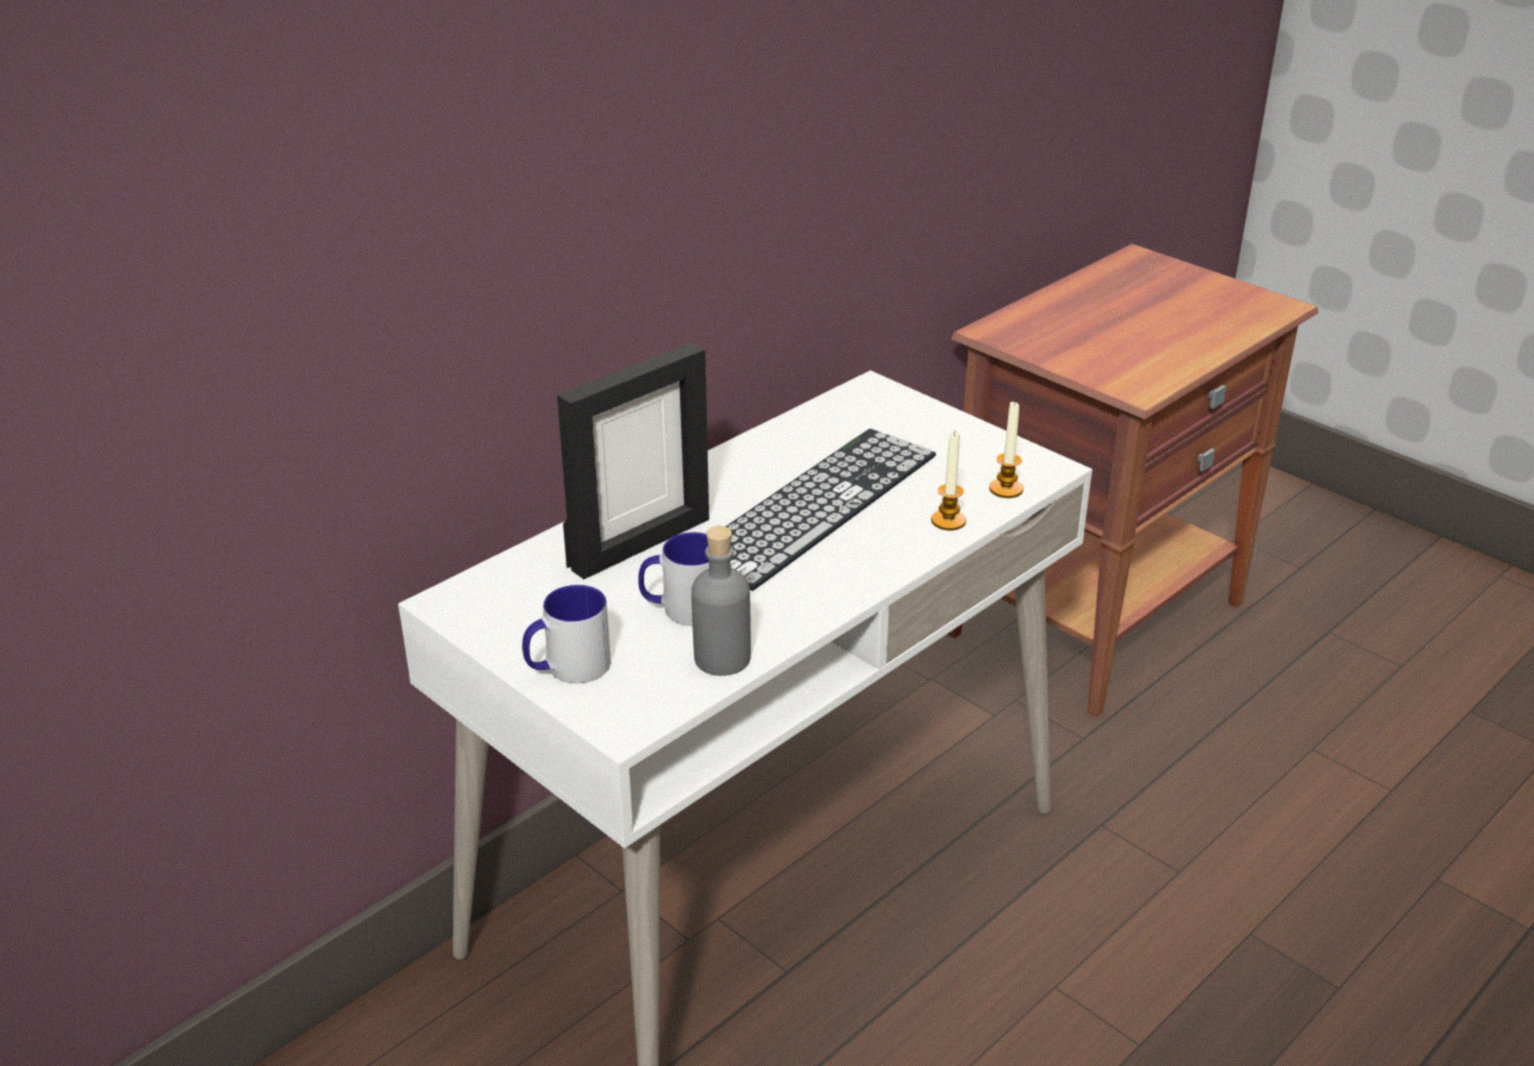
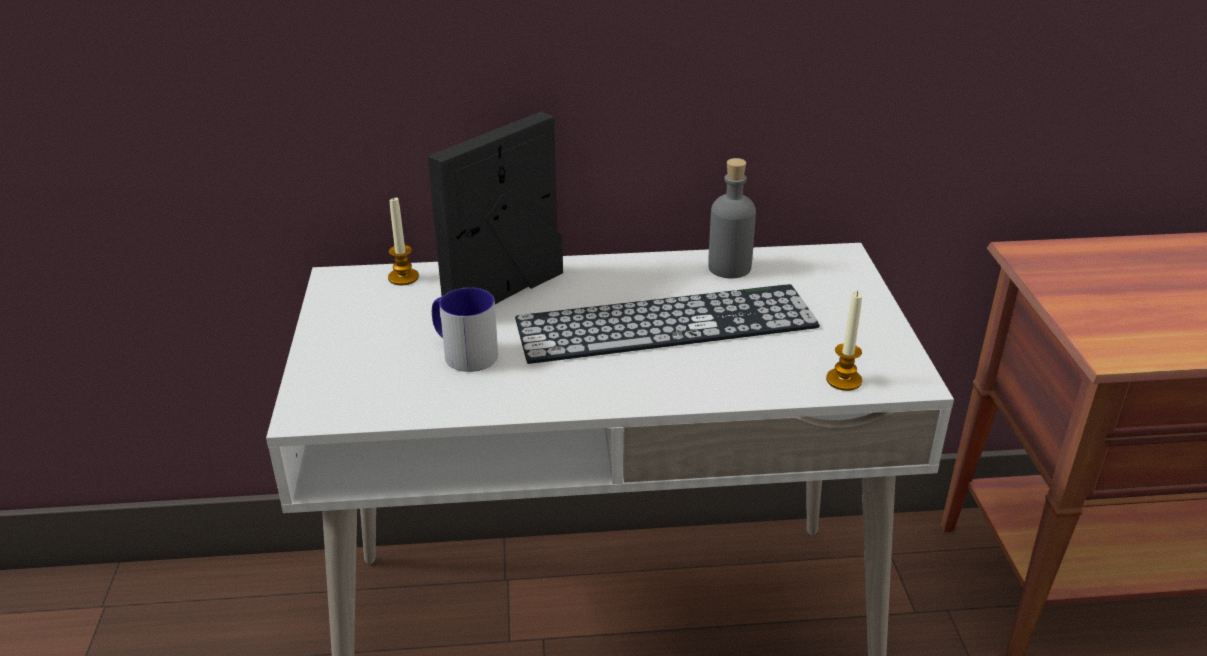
camera: 40 degrees right, 0 degrees up
mug [522,585,611,683] -> none
picture frame [557,342,709,579] -> picture frame turned 135 degrees clockwise [428,112,563,304]
grey bottle [691,526,751,676] -> grey bottle moved to [708,158,756,279]
candle [931,432,966,530] -> candle moved to [388,196,419,285]

